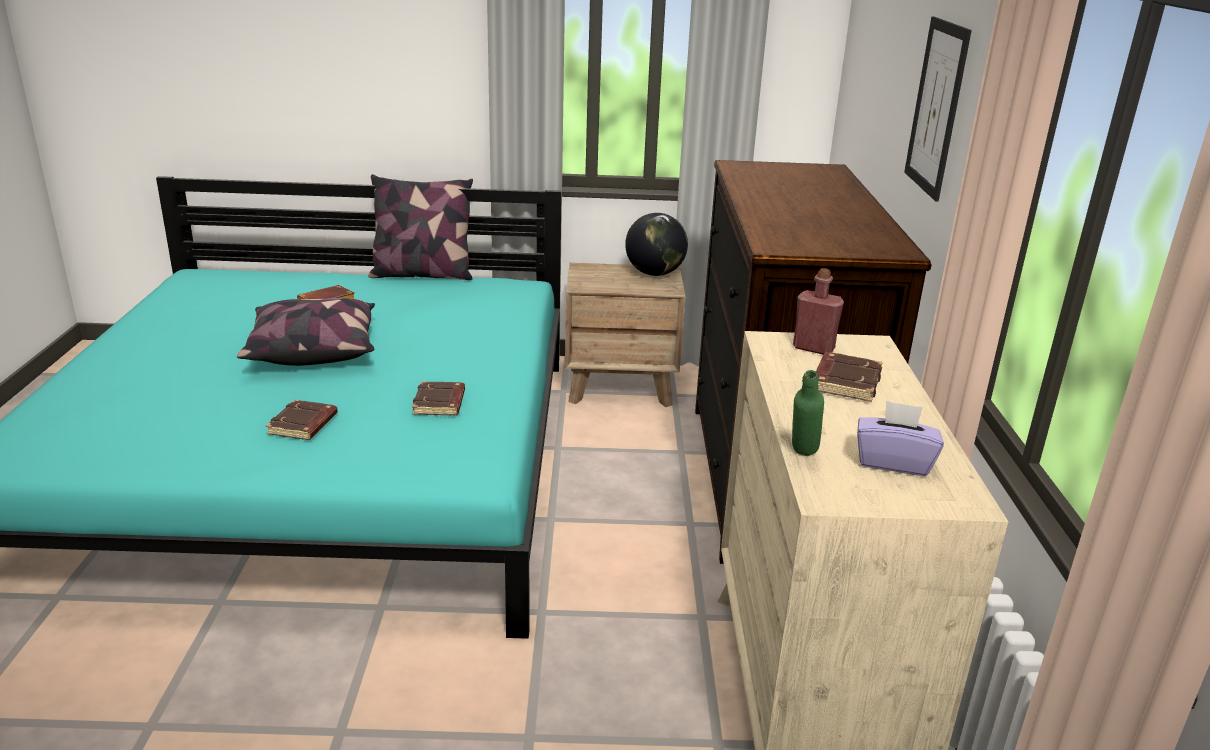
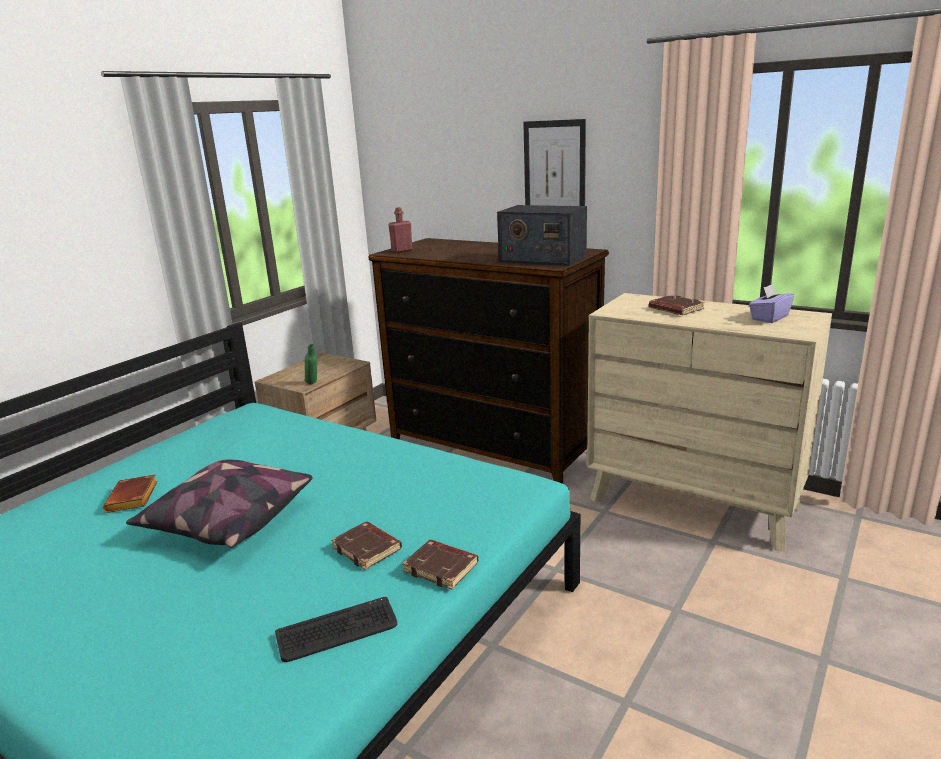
camera: 55 degrees left, 5 degrees down
pillow [368,174,473,280] -> none
brown book [412,381,465,415] -> brown book moved to [402,540,478,590]
globe [625,213,688,276] -> none
green bottle [792,370,824,456] -> green bottle moved to [305,344,318,384]
red bottle [793,268,844,355] -> red bottle moved to [388,207,413,253]
none -> keyboard [275,597,397,662]
none -> radio [497,205,587,266]

